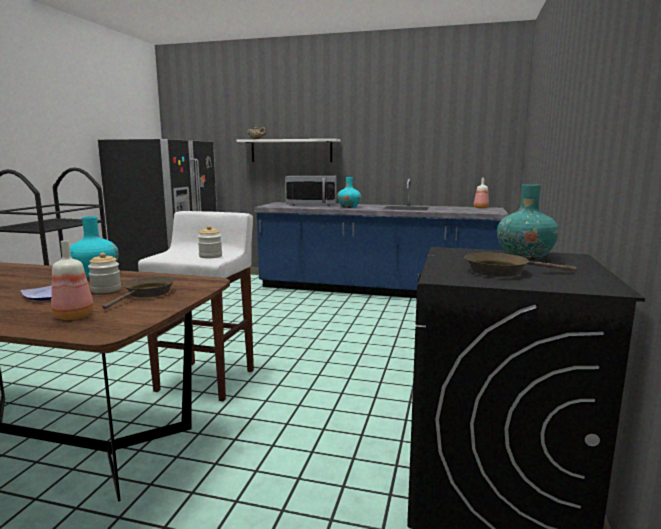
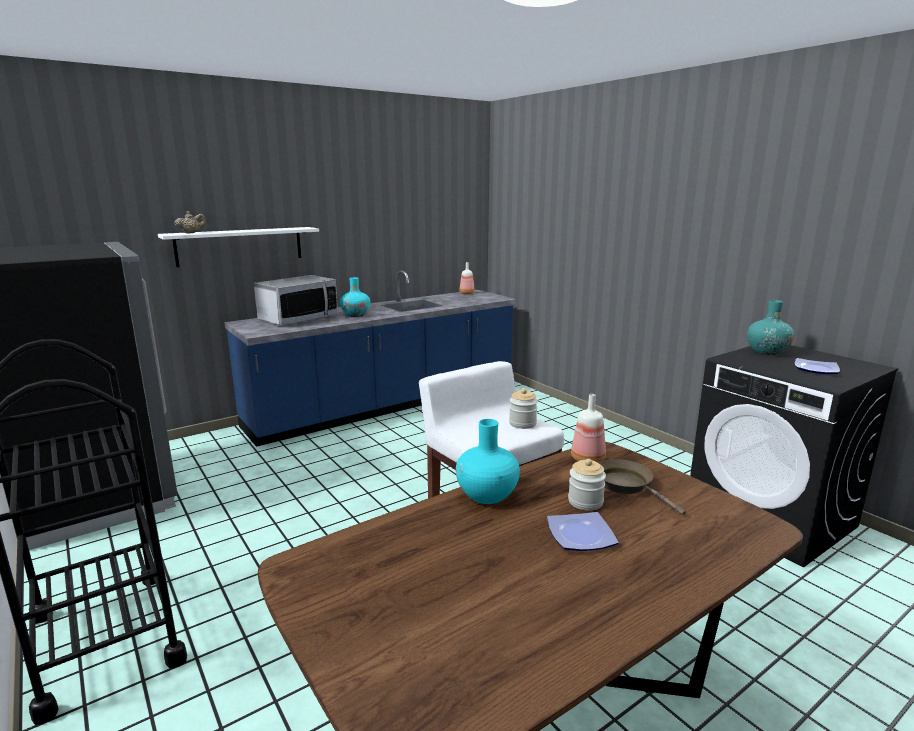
camera: 50 degrees left, 5 degrees up
bottle [51,240,94,320] -> bottle moved to [571,394,606,463]
brown frying pan [465,253,577,277] -> plate [795,358,840,374]

